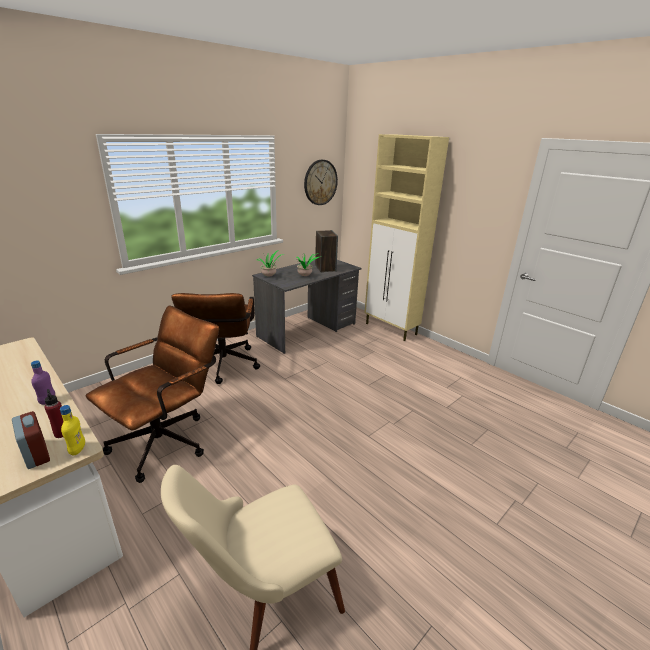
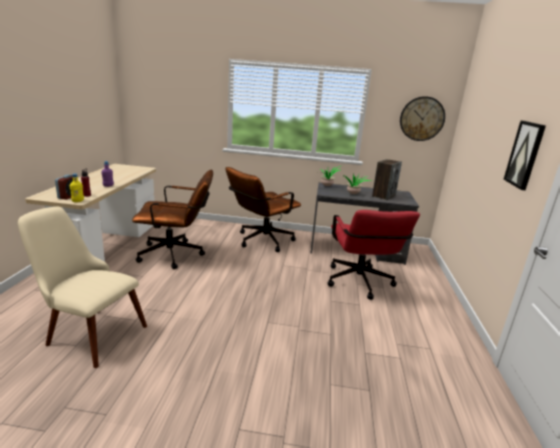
camera: 50 degrees right, 5 degrees down
beige cabinet [364,134,449,341] -> none
none -> red office chair [327,210,420,300]
none -> picture [503,121,546,190]

